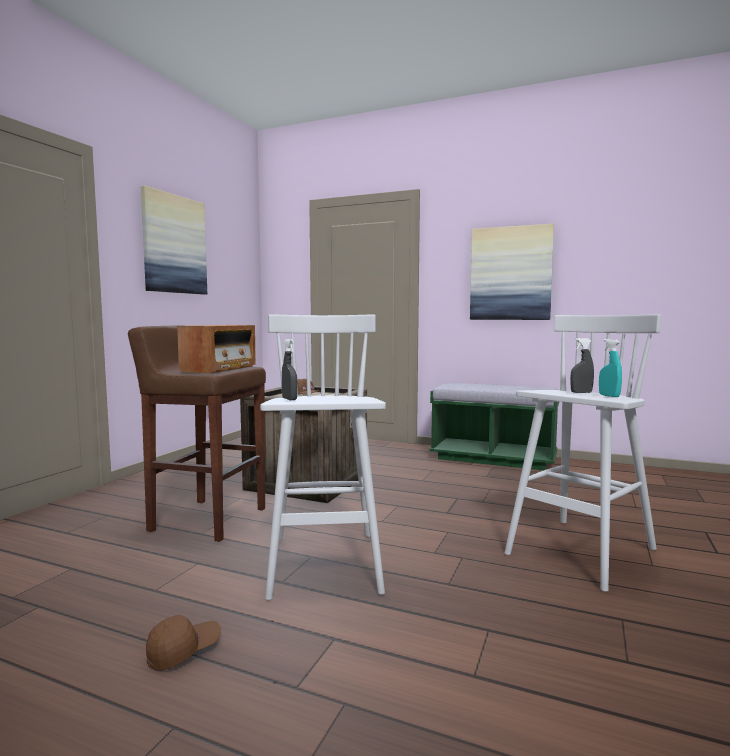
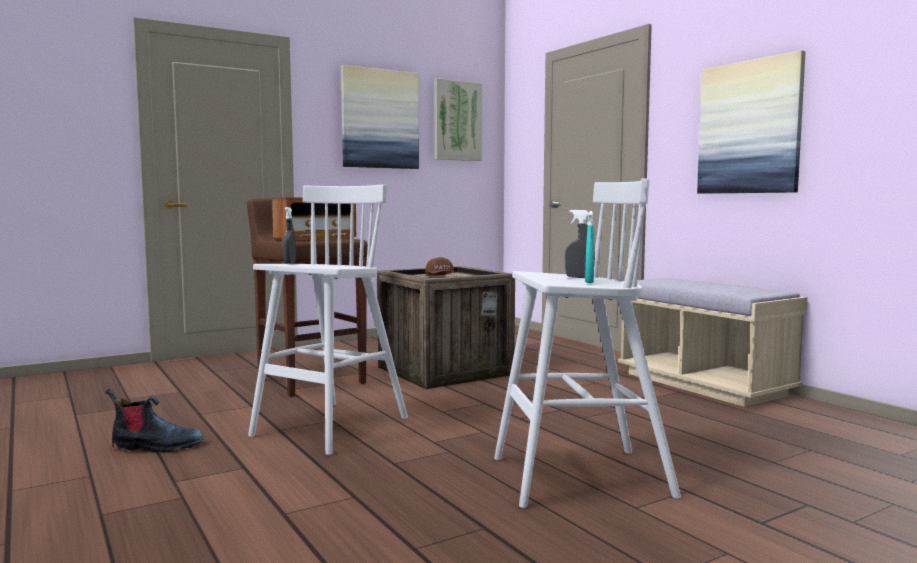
camera: 35 degrees right, 0 degrees up
brown cap [146,615,221,671] -> boot [105,389,204,453]
green bench [430,383,559,470] -> beige bench [618,278,807,407]
none -> picture [434,78,482,161]

